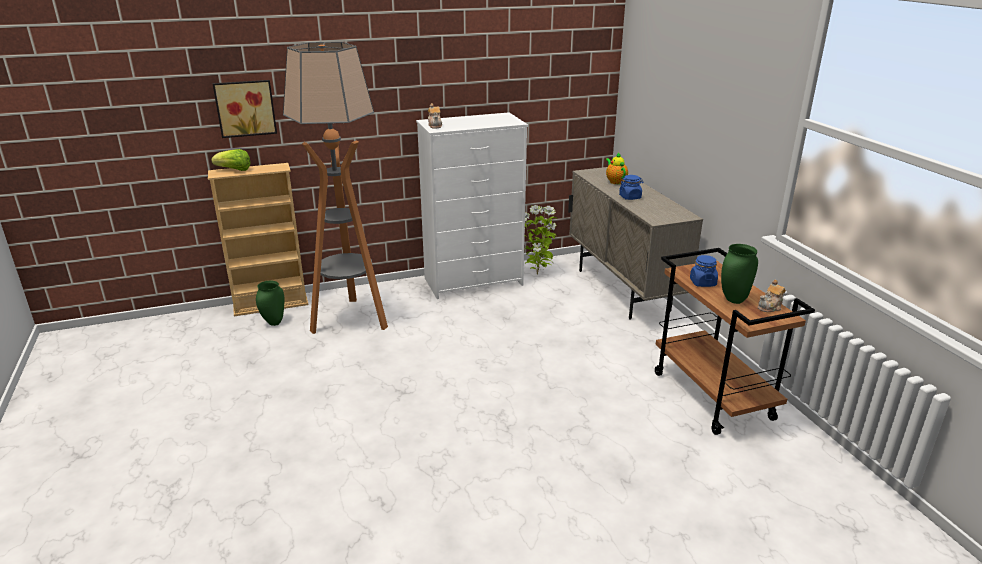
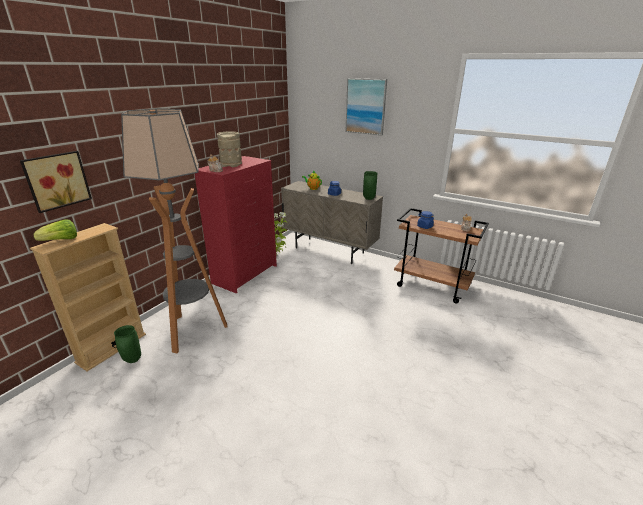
camera: 40 degrees left, 0 degrees up
white dresser [416,112,528,299] -> red dresser [195,156,277,294]
green vase [721,244,758,304] -> green vase moved to [363,171,377,200]
none -> beige vase [217,132,242,167]
none -> picture [345,78,387,136]

